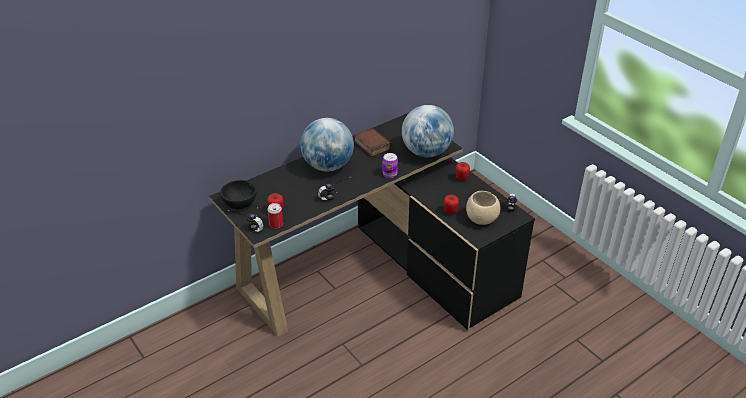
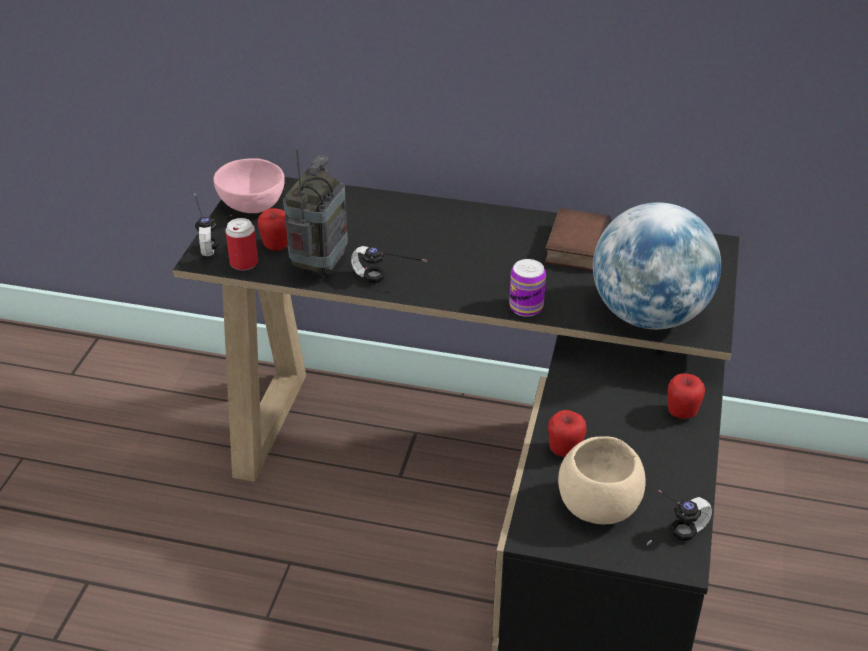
camera: 50 degrees right, 0 degrees up
black bowl [220,180,257,209] -> pink bowl [213,158,285,213]
globe [300,118,354,171] -> none
none -> radio [283,148,348,279]

